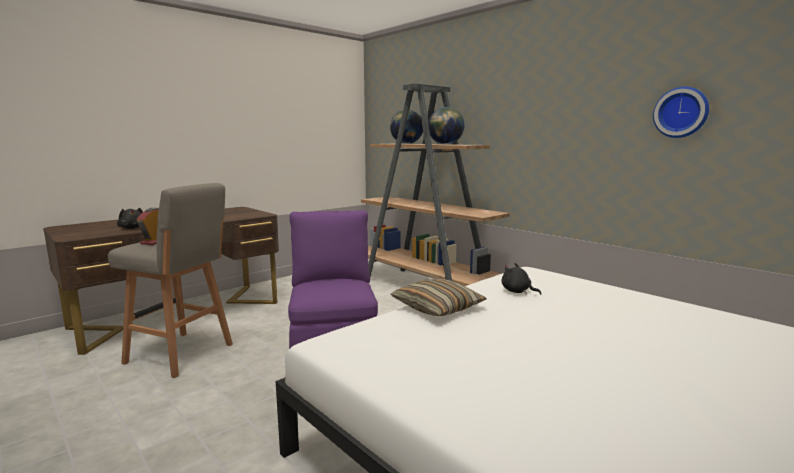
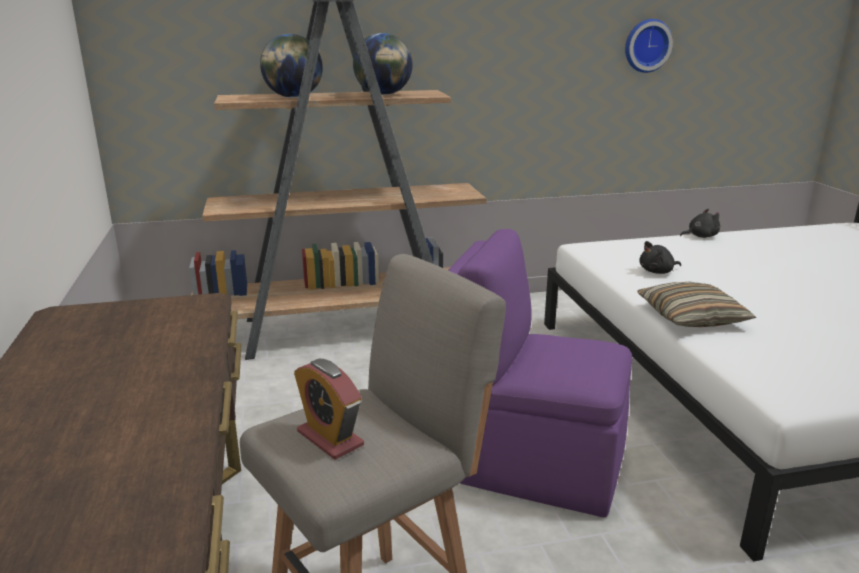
camera: 60 degrees left, 10 degrees up
black plush toy [117,208,143,229] -> black plush toy moved to [680,209,720,238]

